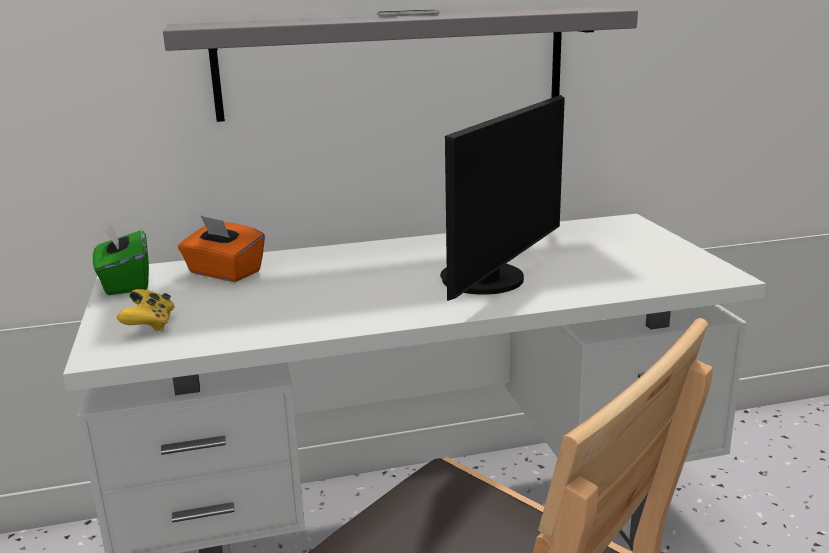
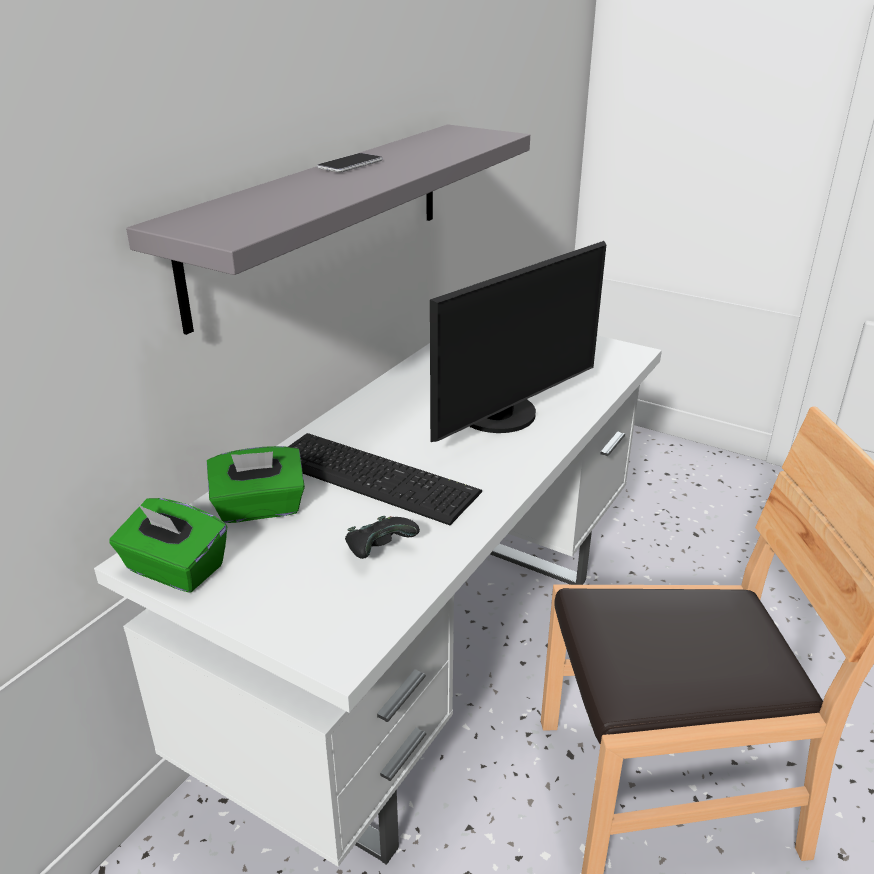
camera: 45 degrees left, 10 degrees up
yellow game controller [117,289,174,331] -> none
orange tissue box [178,215,265,282] -> green tissue box [207,446,305,523]
monitor [440,95,565,301] -> monitor turned 60 degrees clockwise [430,241,606,442]
none -> keyboard [288,433,482,525]
none -> black game controller [345,516,420,559]

